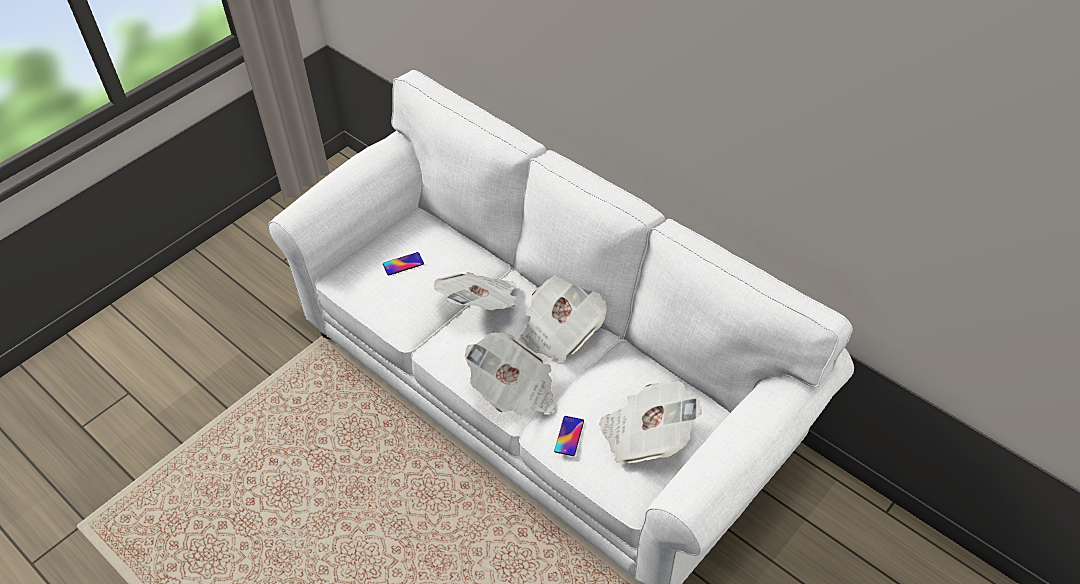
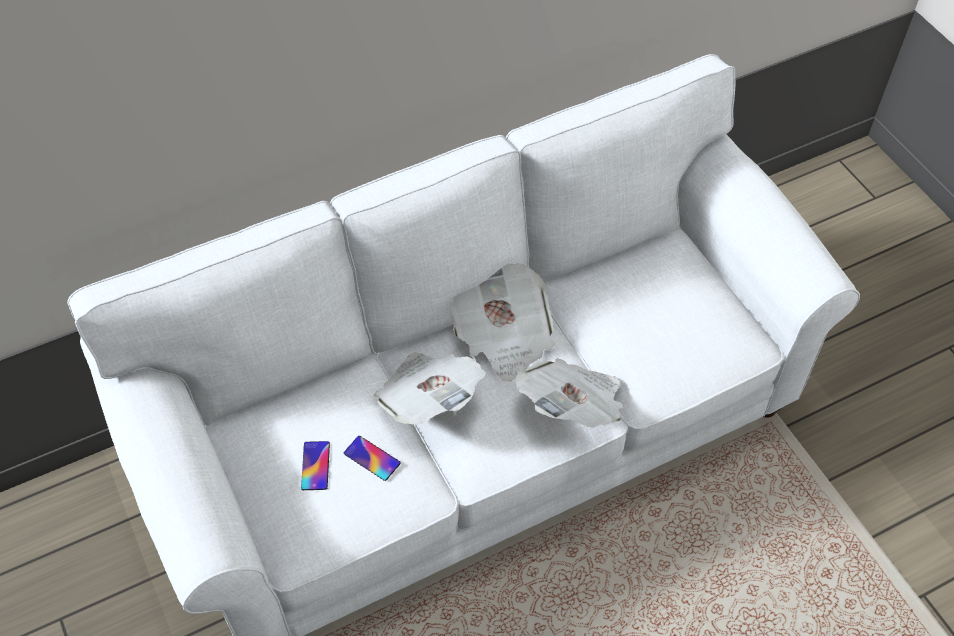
camera: 70 degrees left, 5 degrees up
phone [554,416,584,456] -> phone moved to [344,436,401,481]
newspaper [599,381,701,463] -> none

